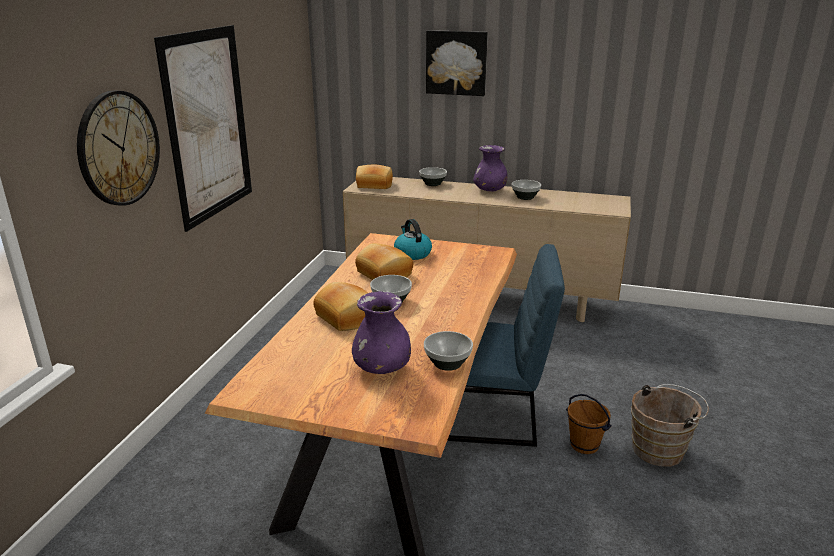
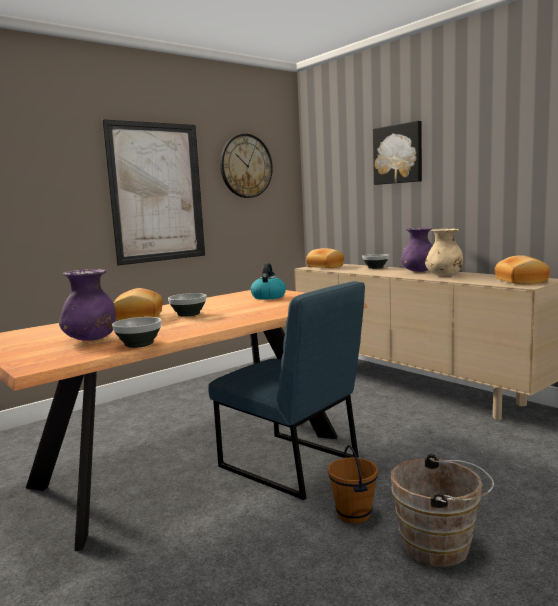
camera: 35 degrees right, 15 degrees down
wall clock [77,90,160,206] -> wall clock moved to [220,134,273,198]
bread [355,243,413,280] -> bread moved to [495,255,550,285]
bowl [512,180,541,200] -> beige vase [425,228,463,276]

